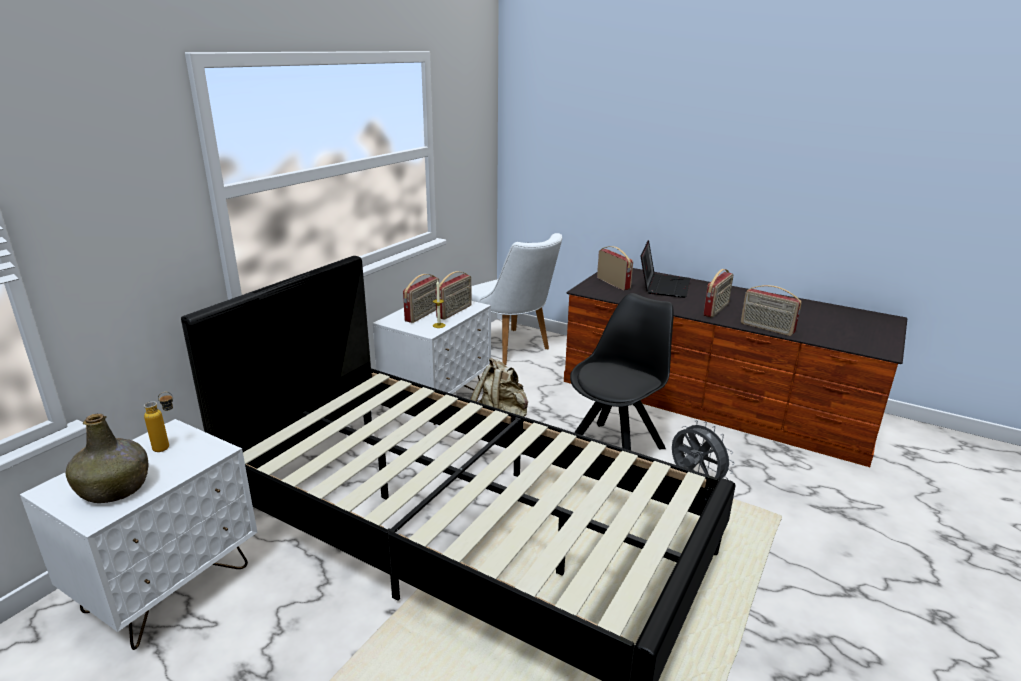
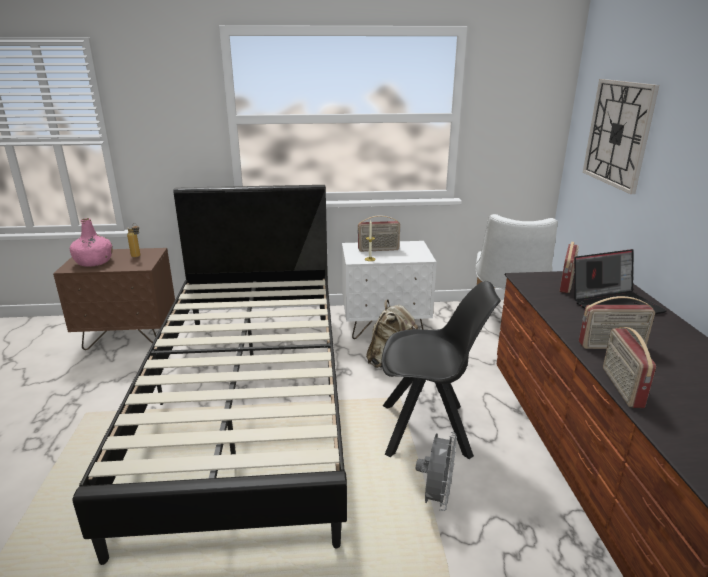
camera: 55 degrees right, 0 degrees up
white nightstand [20,419,258,650] -> brown nightstand [53,248,175,350]
green bottle [66,414,148,503] -> pink bottle [70,218,113,267]
radio [435,271,472,319] -> none
none -> wall clock [583,79,659,194]

